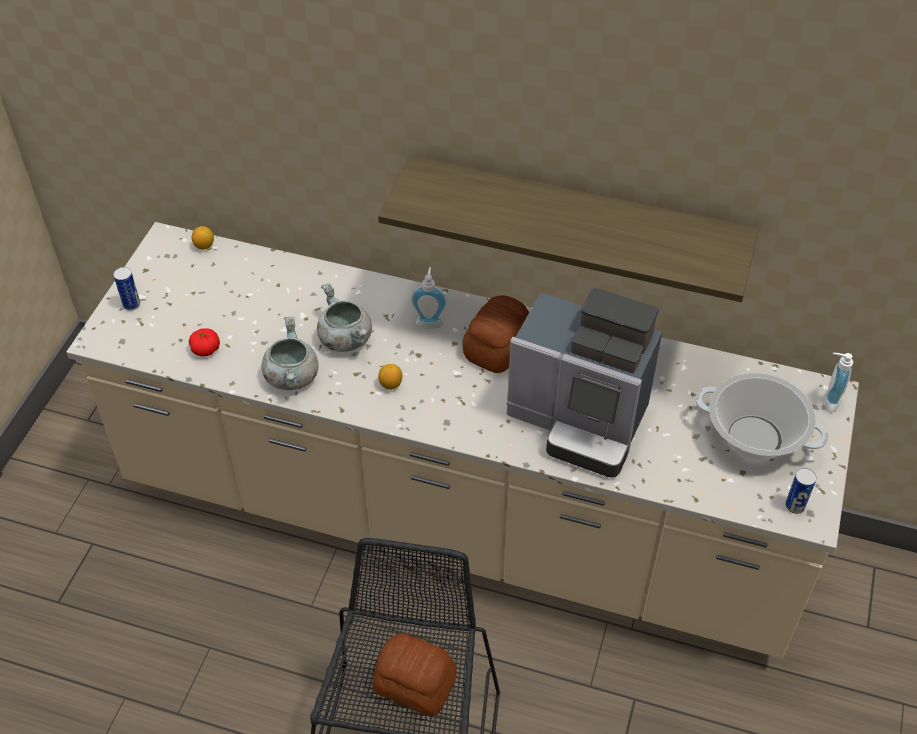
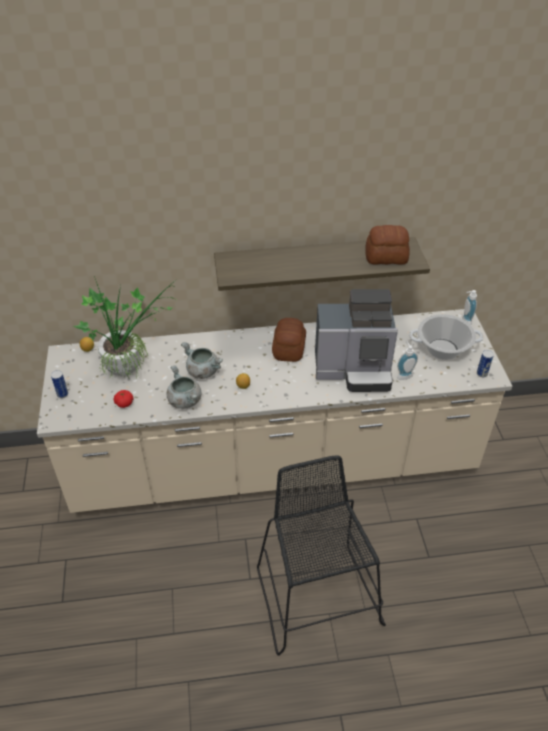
camera: 25 degrees left, 5 degrees down
bread [372,633,457,716] -> bread moved to [365,225,410,265]
soap dispenser [411,267,447,329] -> soap dispenser moved to [397,341,418,380]
none -> potted plant [73,276,178,378]

